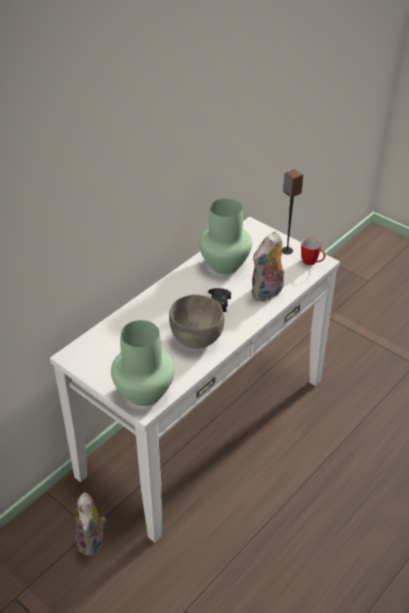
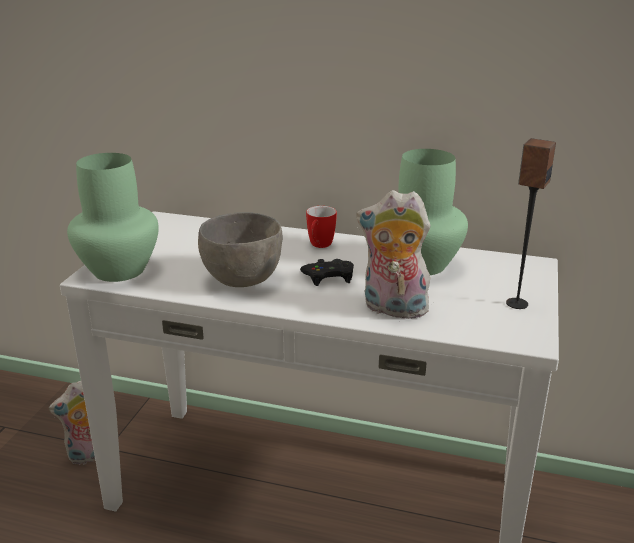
camera: 65 degrees right, 15 degrees down
mug [301,238,325,265] -> mug moved to [306,206,337,248]

